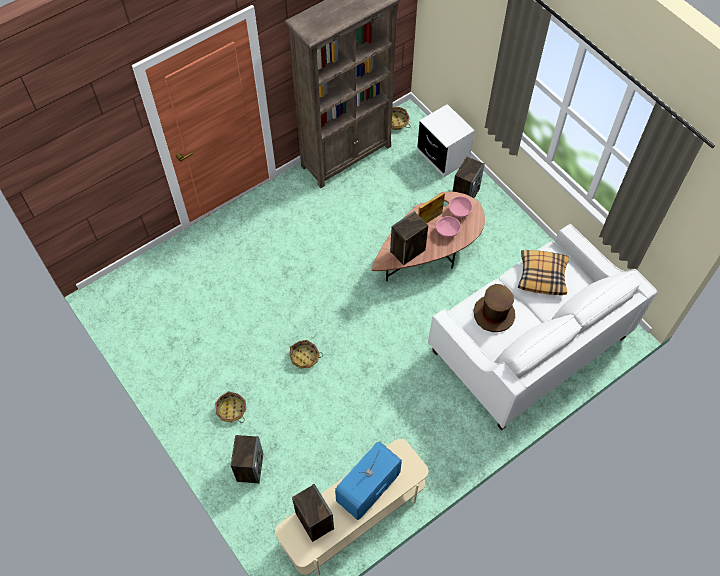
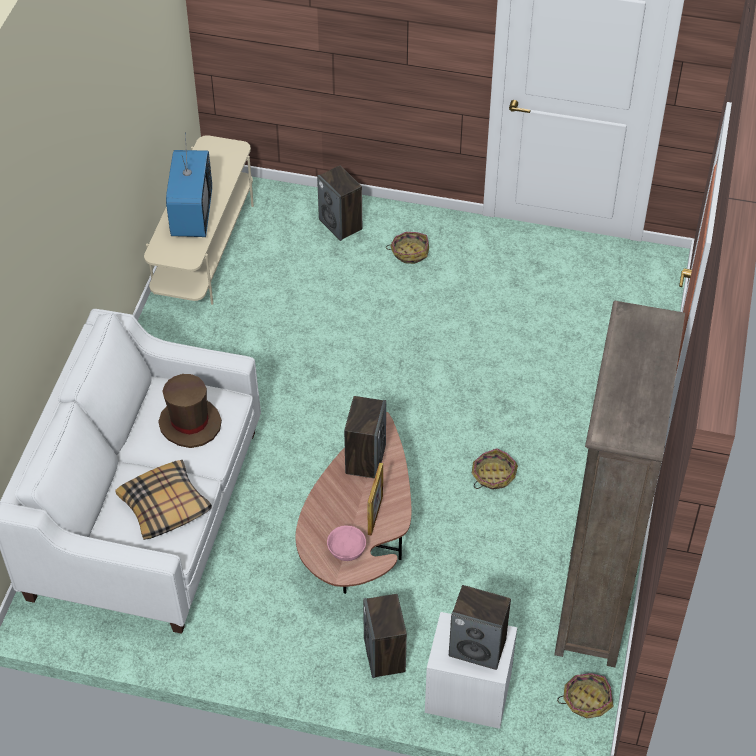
camera: 140 degrees right, 10 degrees down
basket [290,340,323,369] -> basket moved to [472,448,518,490]
speaker [292,484,334,542] -> speaker moved to [449,585,511,670]
pink bowl [436,216,461,237] -> none

